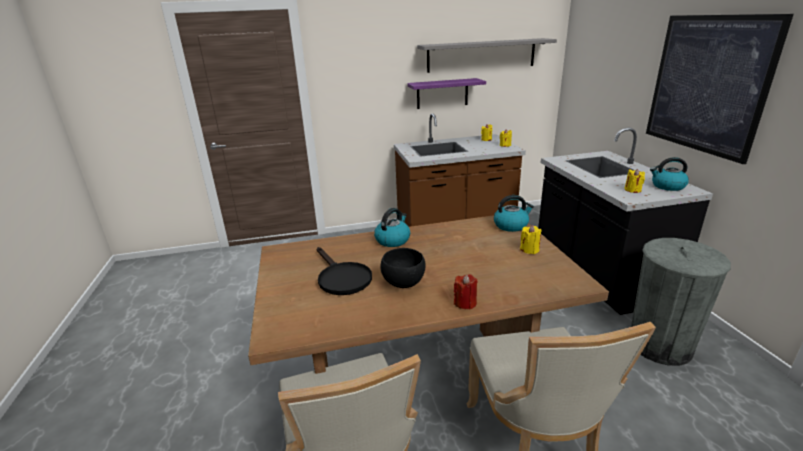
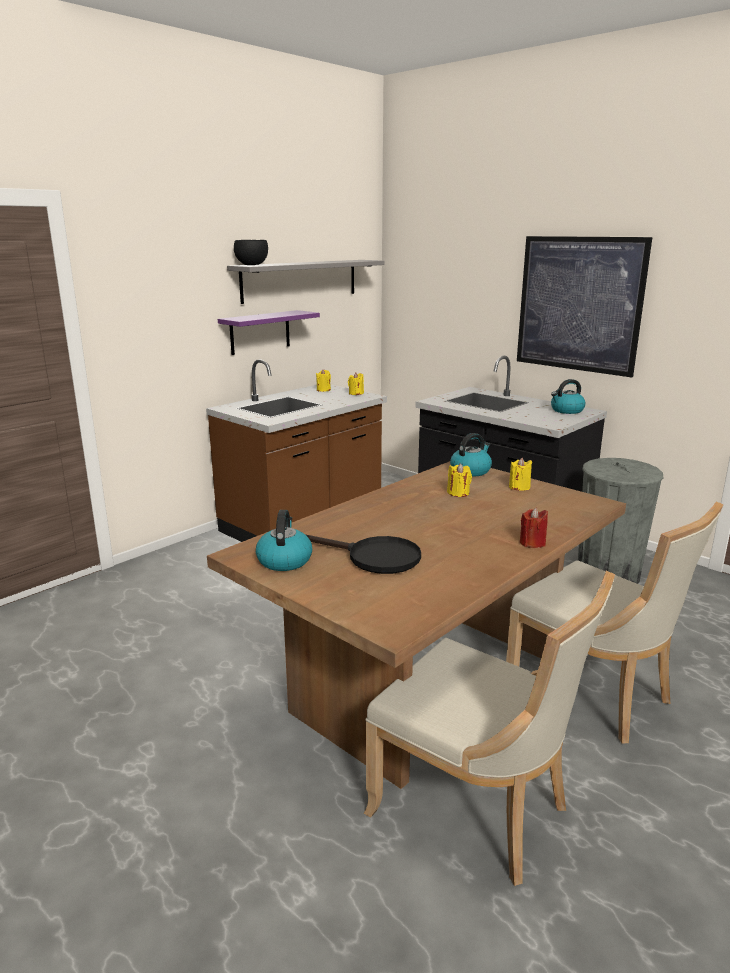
camera: 35 degrees left, 5 degrees down
kettle [374,208,410,247] -> kettle moved to [256,510,312,571]
black bowl [380,248,426,288] -> black bowl moved to [234,240,268,265]
yellow candle [624,169,645,193] -> yellow candle moved to [447,464,472,497]

